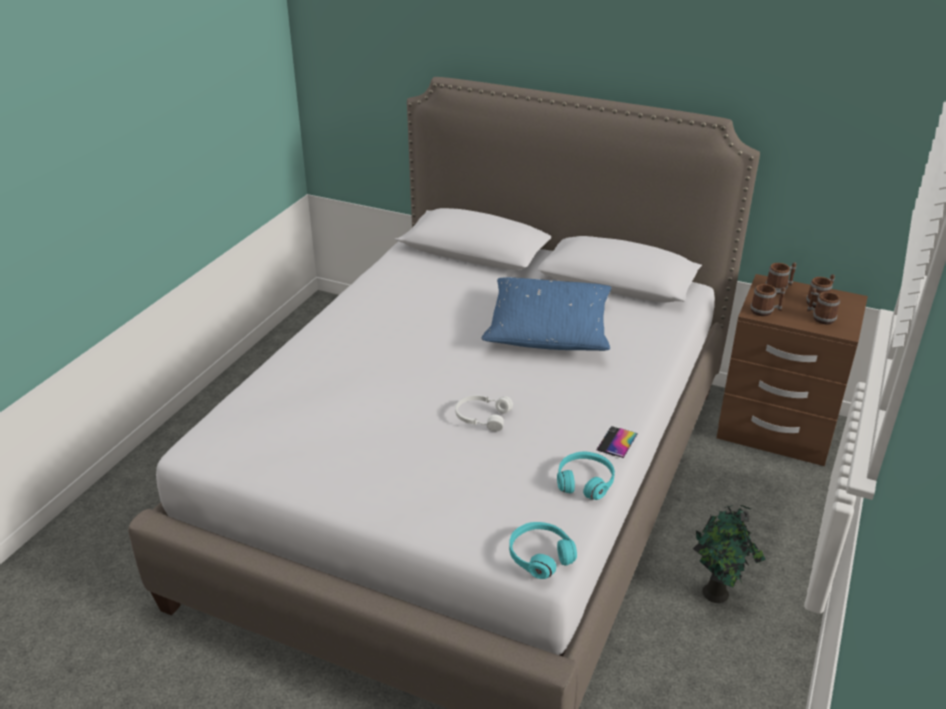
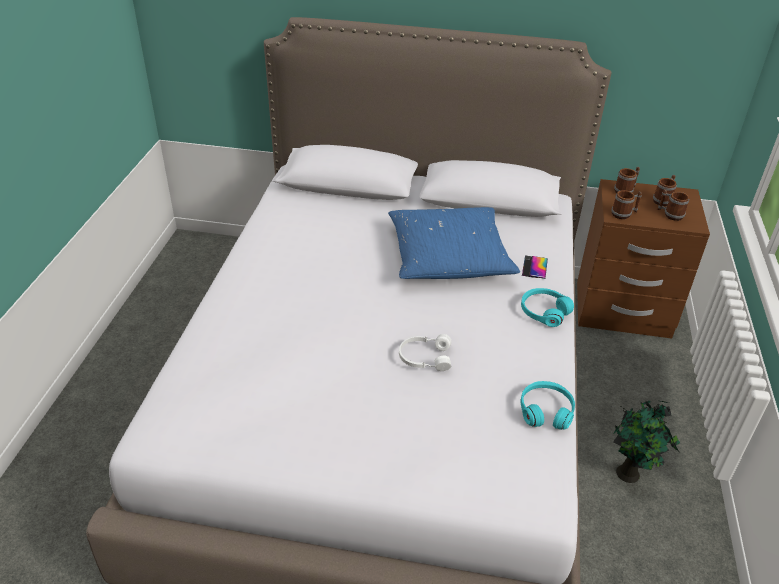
camera: 15 degrees left, 5 degrees up
turquoise headphones [509,522,577,579] -> turquoise headphones moved to [521,288,574,327]
phone [597,426,638,458] -> phone moved to [522,255,548,279]

